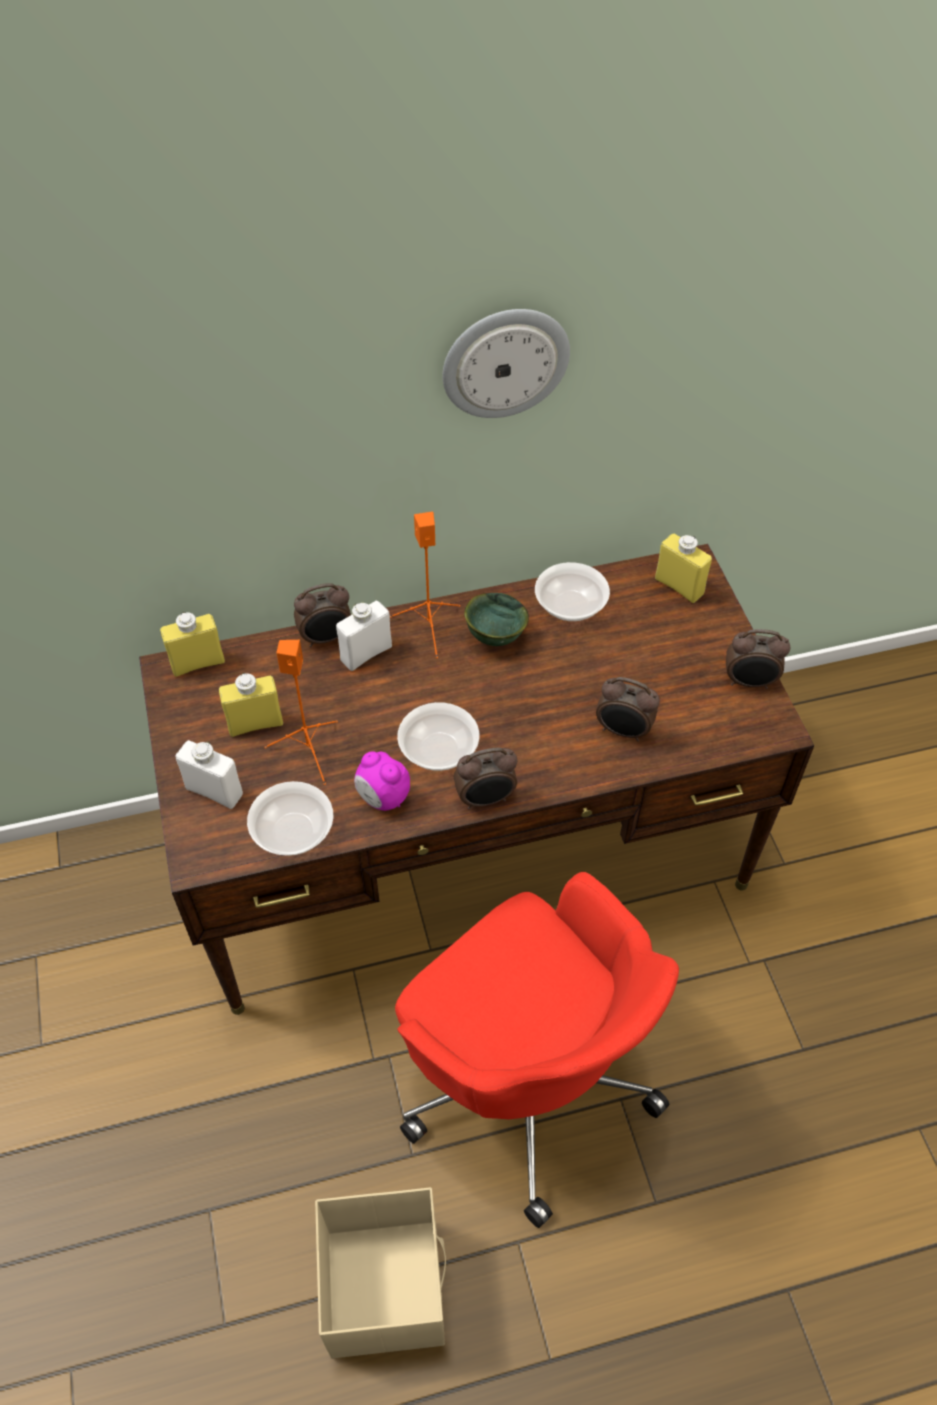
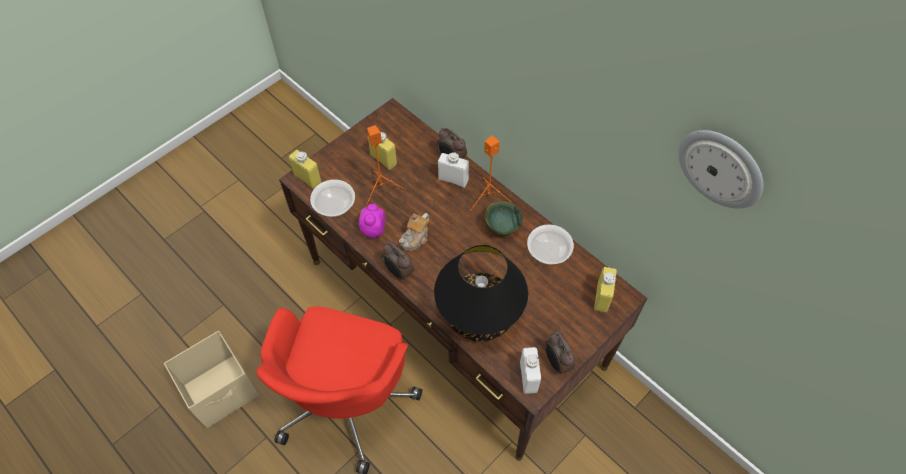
camera: 60 degrees right, 5 degrees up
yellow bottle [160,612,225,677] -> yellow bottle moved to [289,150,321,189]
white bottle [175,740,243,809] -> white bottle moved to [520,347,541,394]
bowl [397,702,479,771] -> teapot [399,213,429,251]
wall clock [442,309,570,418] -> wall clock moved to [678,130,764,209]
alarm clock [596,677,660,742] -> black table lamp [434,245,528,341]

